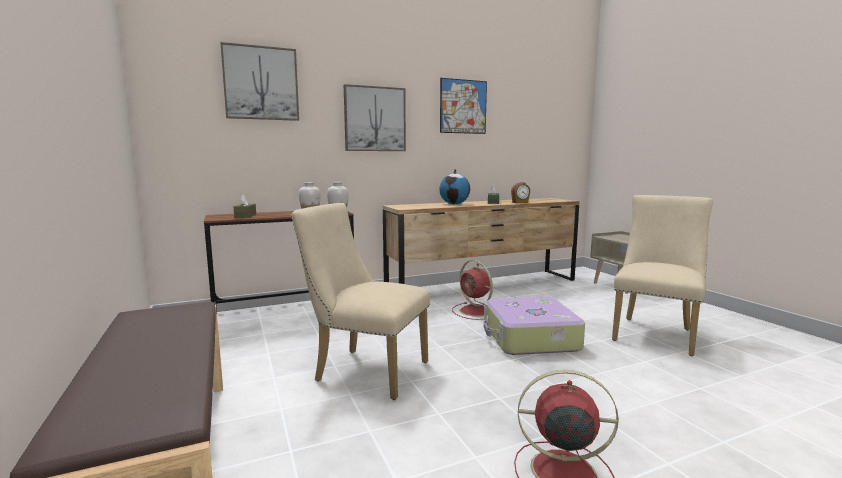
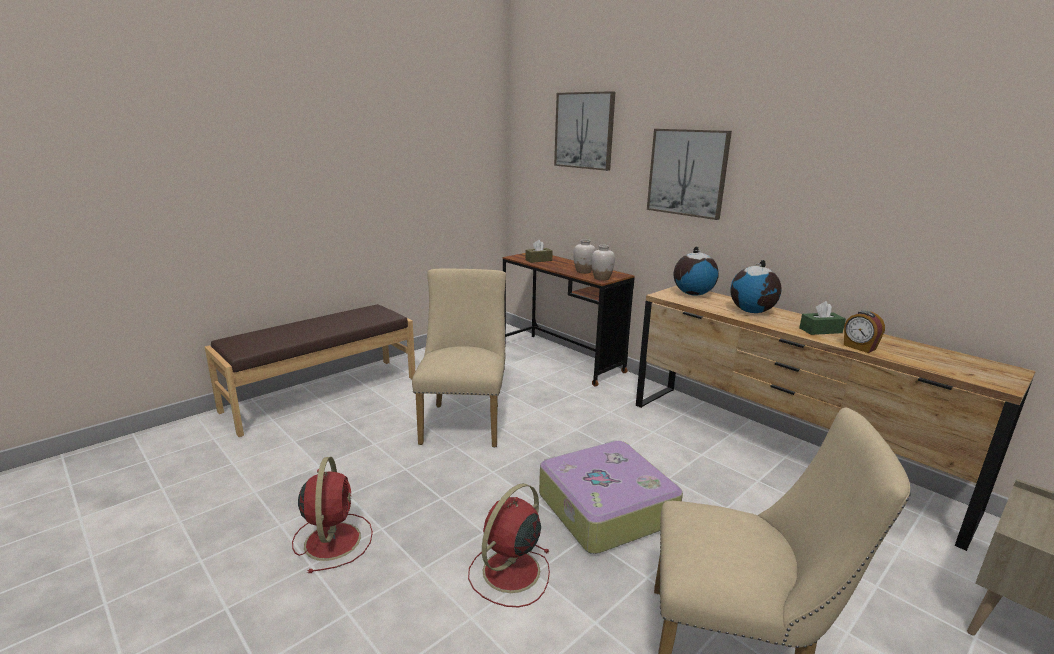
camera: 70 degrees right, 10 degrees up
picture [440,78,487,134] -> none
red fan [452,260,493,320] -> red fan moved to [468,483,550,607]
none -> globe [674,246,719,295]

